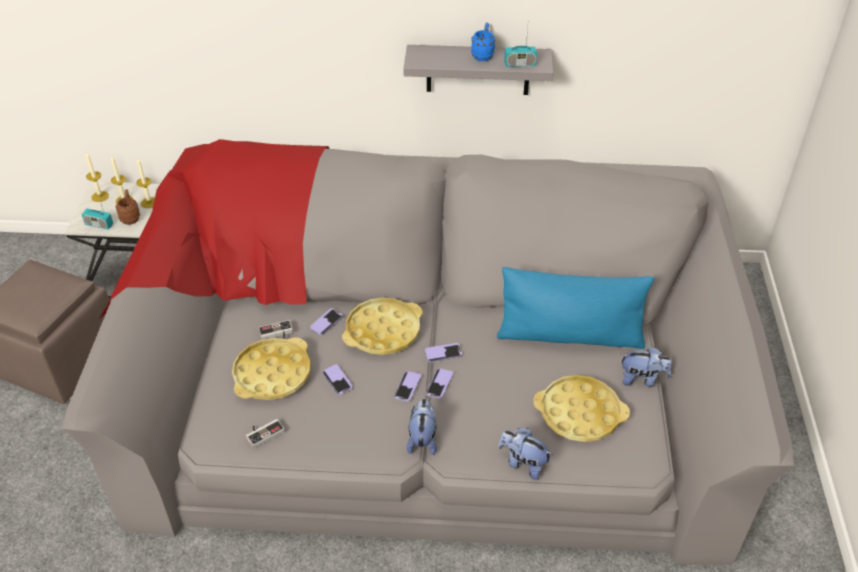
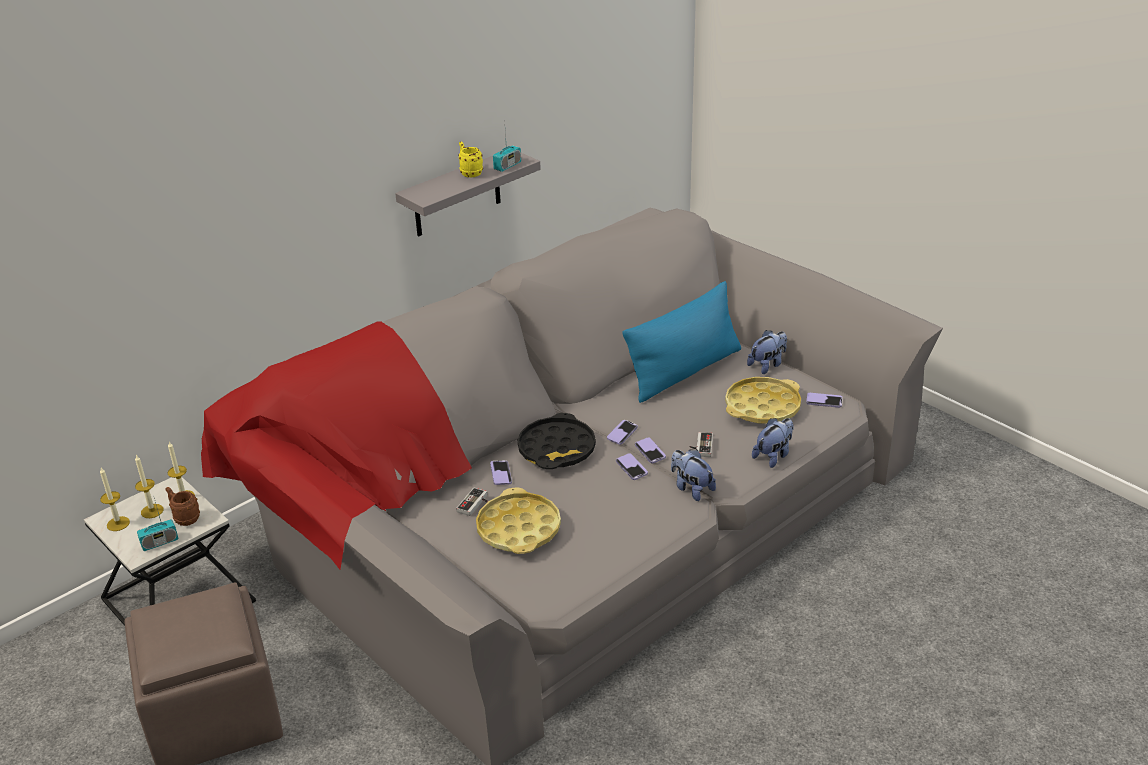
camera: 45 degrees left, 10 degrees down
game controller [246,419,285,448] -> game controller moved to [690,432,713,457]
phone [322,364,353,395] -> phone moved to [806,393,843,408]
yellow tray [342,298,423,355] -> black tray [518,413,596,469]
blue mug [471,23,495,61] -> yellow mug [458,142,483,177]
plush toy [498,428,553,480] -> plush toy turned 150 degrees clockwise [752,418,793,468]

